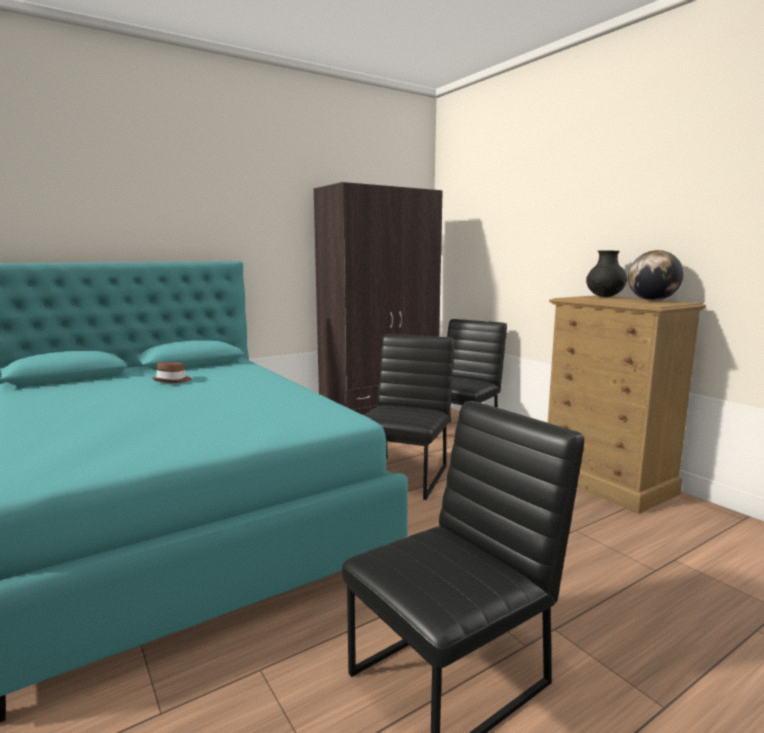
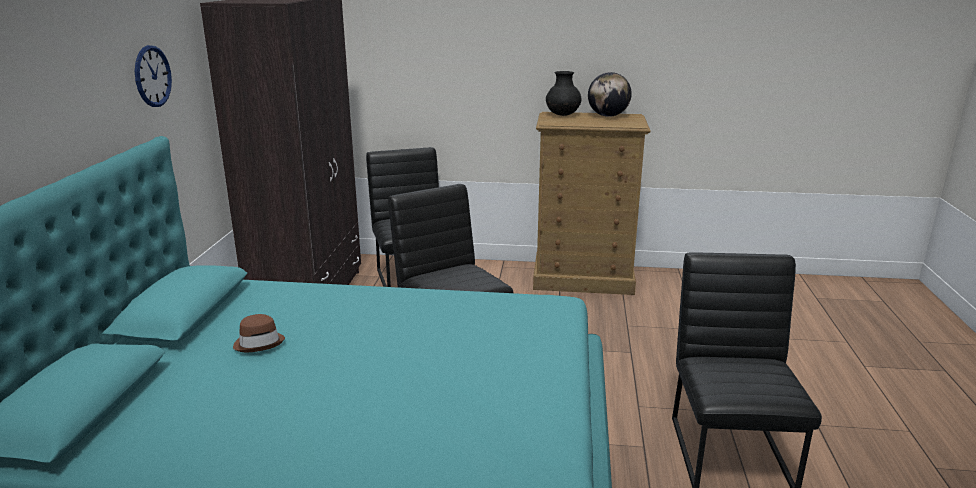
camera: 50 degrees left, 10 degrees up
none -> wall clock [135,45,172,107]

